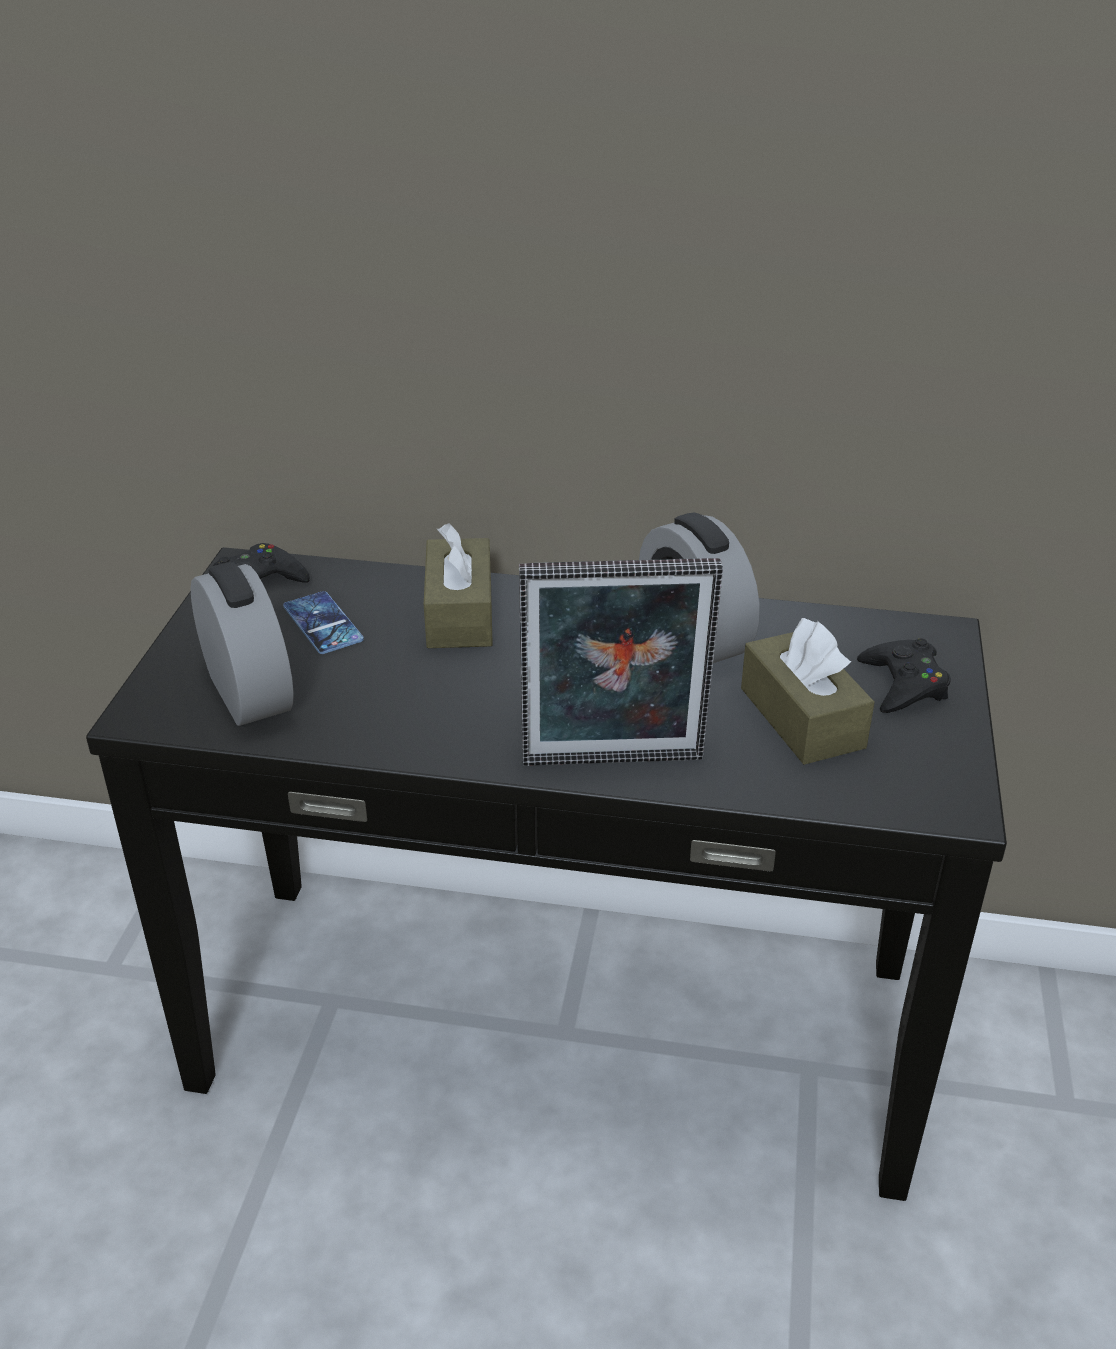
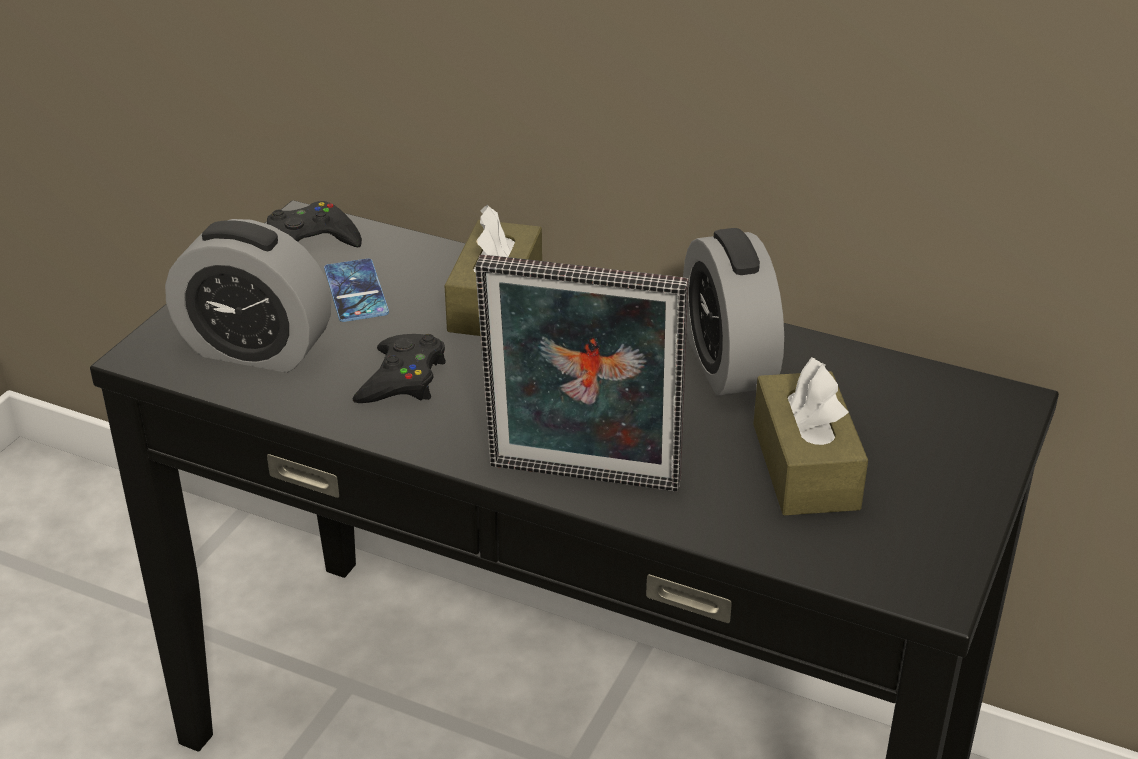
camera: 15 degrees right, 0 degrees up
alarm clock [190,562,294,726] -> alarm clock turned 120 degrees clockwise [165,219,331,373]
black game controller [857,638,951,713] -> black game controller moved to [353,334,446,403]

